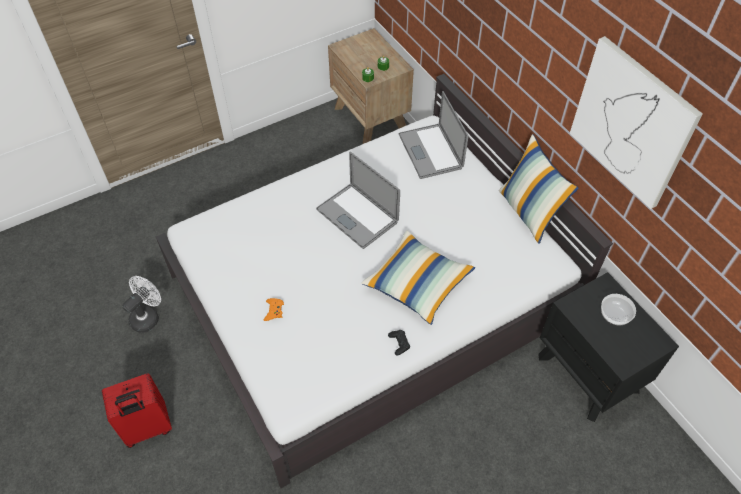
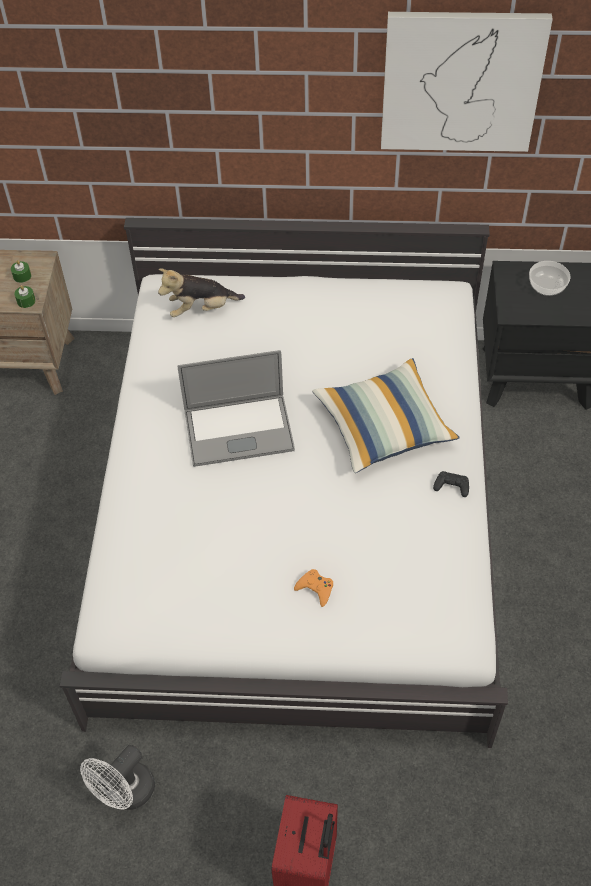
camera: 55 degrees left, 0 degrees up
white fan [122,276,161,333] -> white fan turned 120 degrees counterclockwise [80,745,155,810]
laptop [399,91,469,179] -> plush toy [158,268,245,317]
pillow [499,134,579,244] -> none

